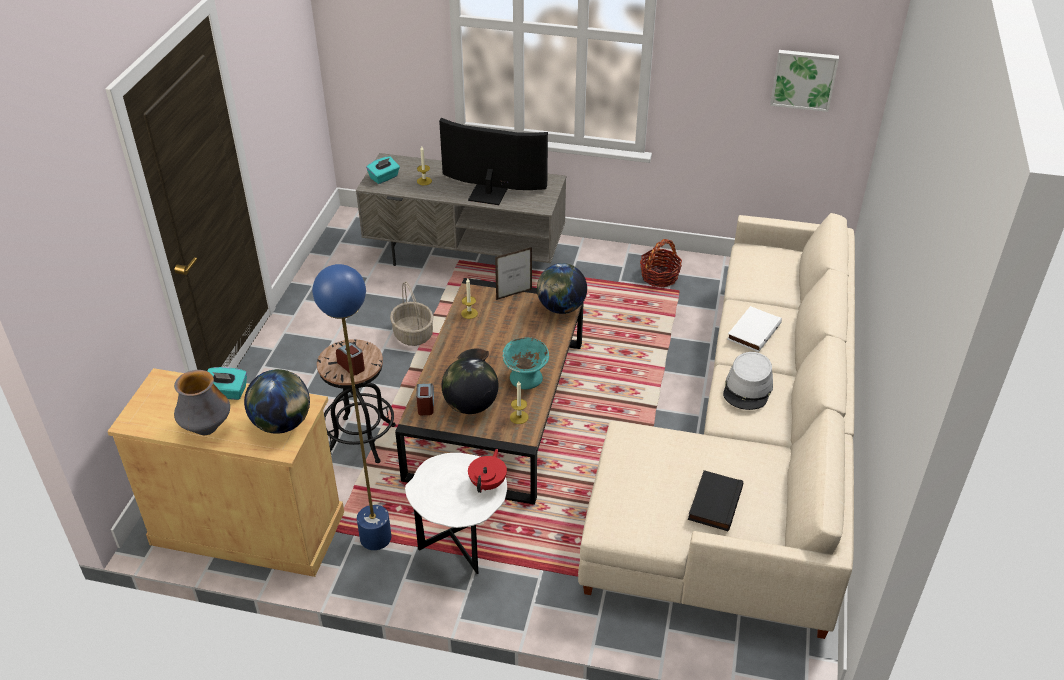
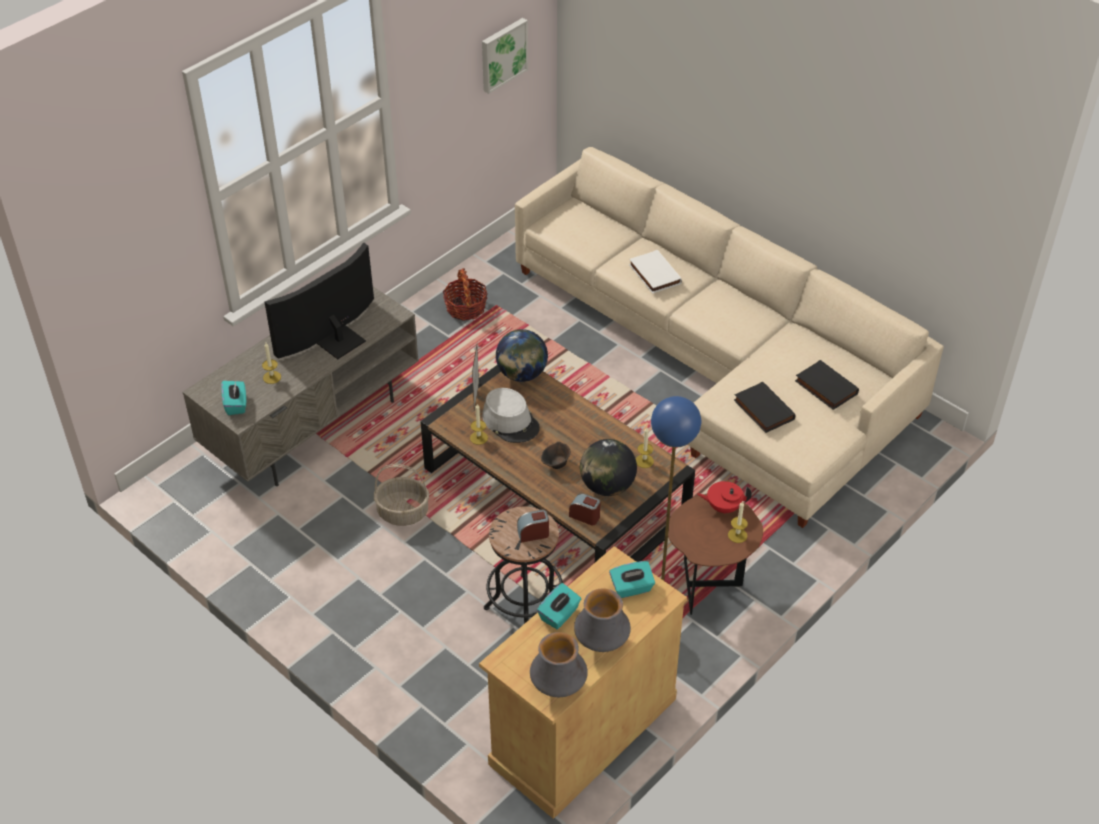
camera: 60 degrees left, 5 degrees up
globe [244,369,310,434] -> turquoise tissue box [609,561,655,598]
white side table [405,453,507,574] -> brown side table [668,494,763,615]
red teapot [468,449,507,493] -> red teapot turned 45 degrees counterclockwise [697,481,752,514]
turquoise bowl [503,337,549,390] -> none
grey hat [723,352,773,410] -> grey hat moved to [482,388,540,443]
none -> vase [530,632,588,697]
none -> candle [728,501,748,543]
none -> black book [734,382,796,433]

